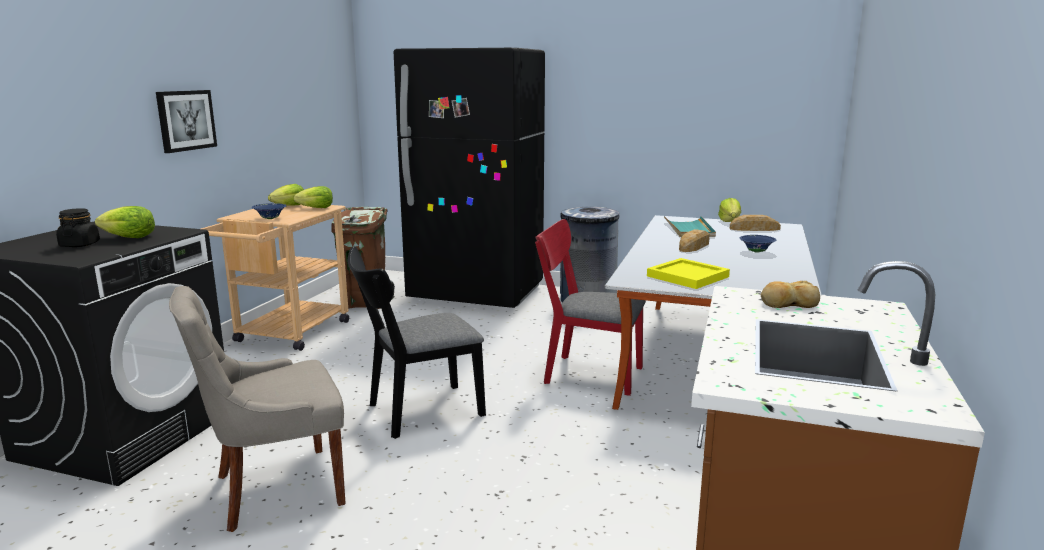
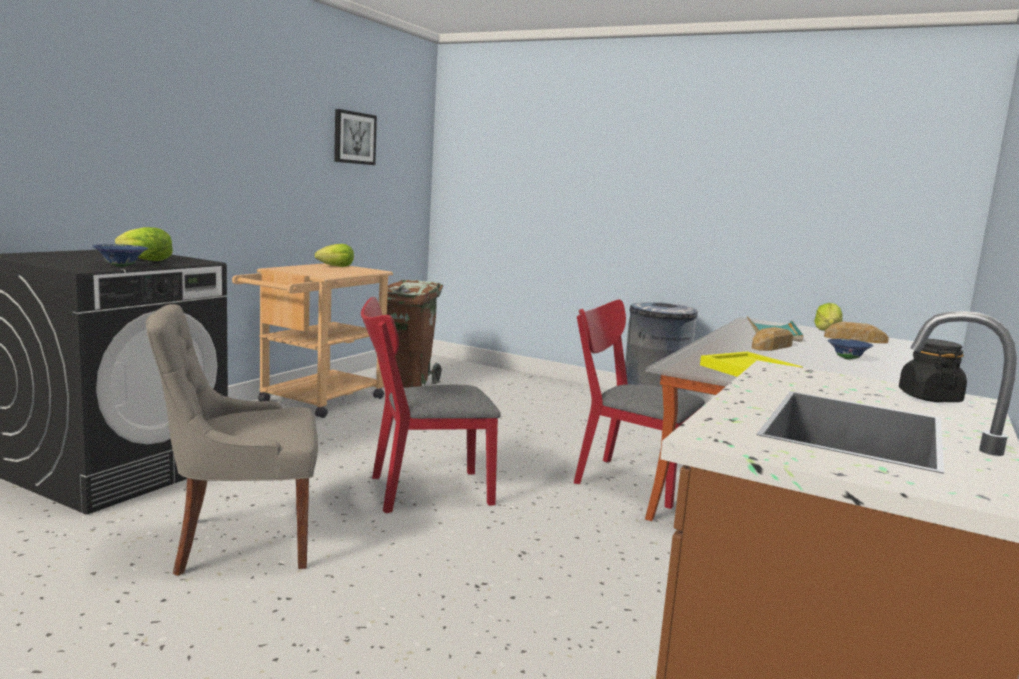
camera: 10 degrees right, 5 degrees down
black jar [56,208,100,247] -> black jar moved to [899,339,967,402]
picture [156,90,217,153] -> picture moved to [334,109,377,165]
blue bowl [252,203,286,219] -> blue bowl moved to [92,244,148,267]
lettuce [293,186,333,208] -> none
black chair [348,246,486,439] -> red chair [361,297,501,513]
black fridge [394,48,545,308] -> none
bread [761,281,820,308] -> none

